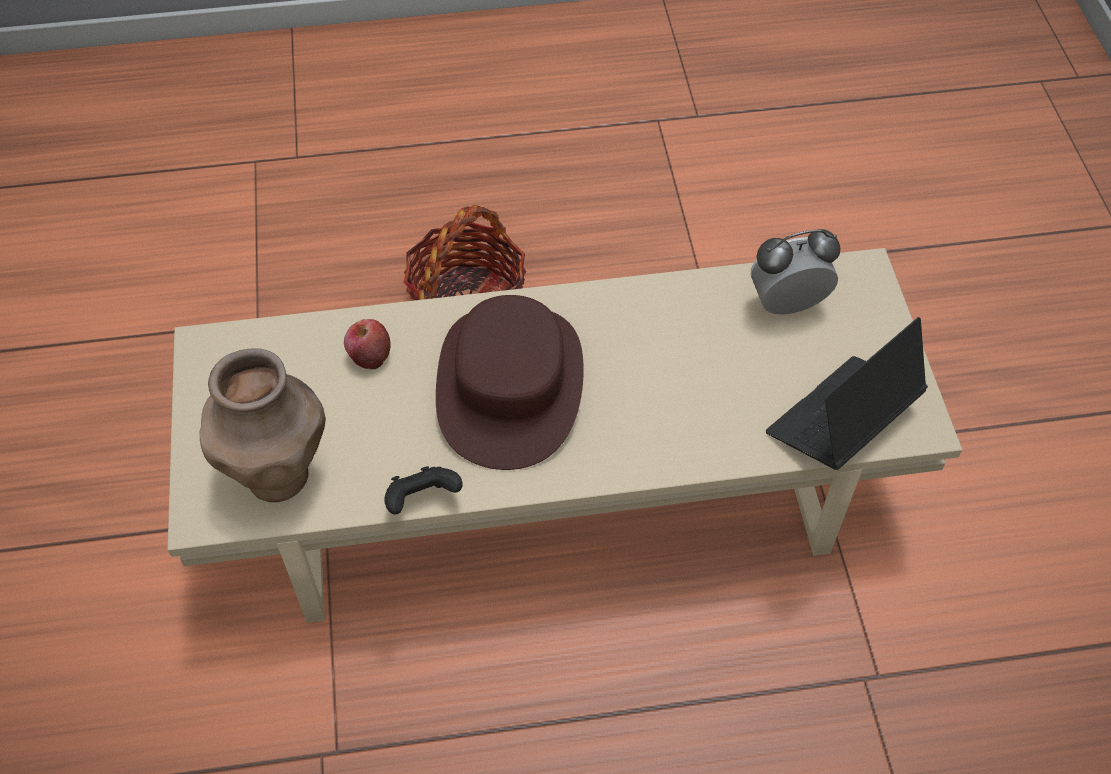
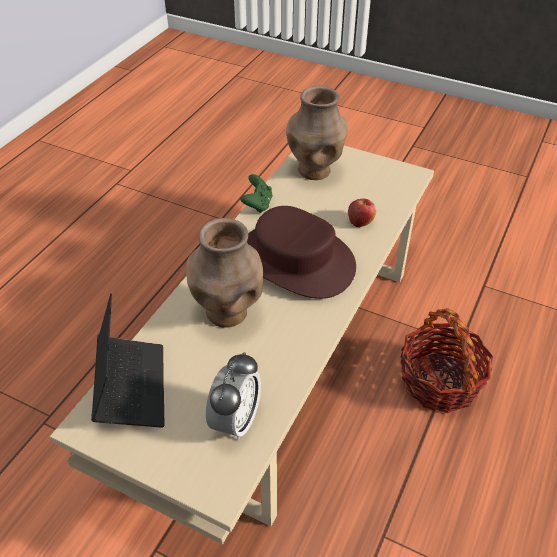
camera: 125 degrees right, 10 degrees down
black game controller [384,466,463,514] -> green game controller [240,174,273,213]
none -> brown vase [186,218,263,328]

